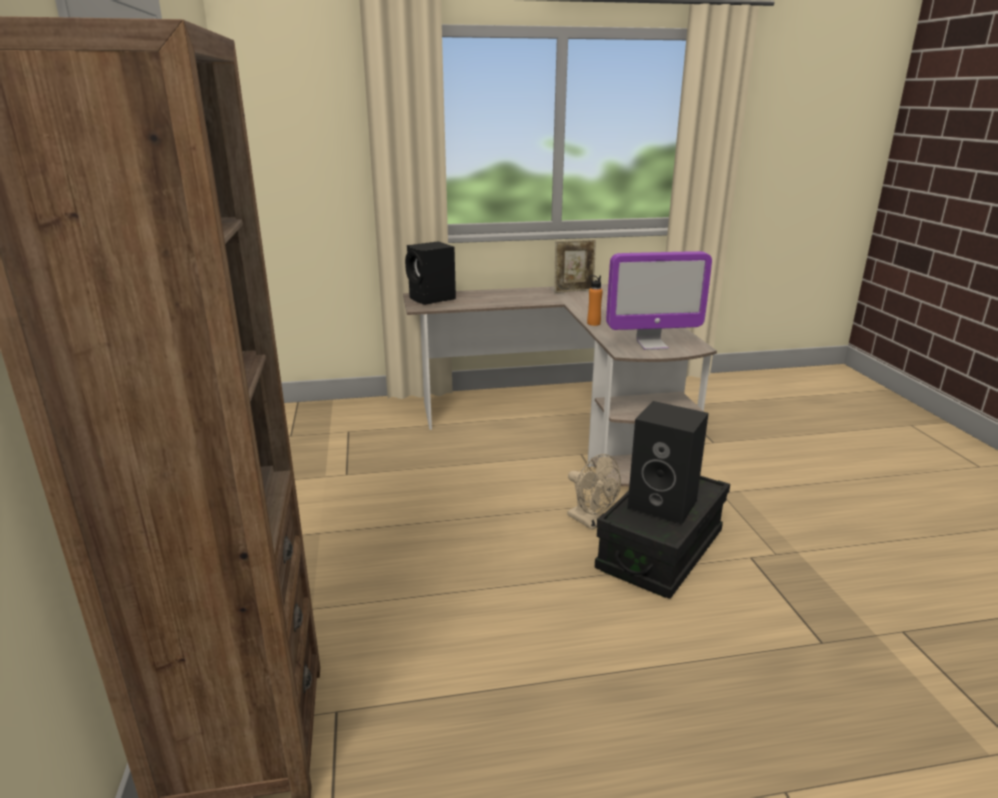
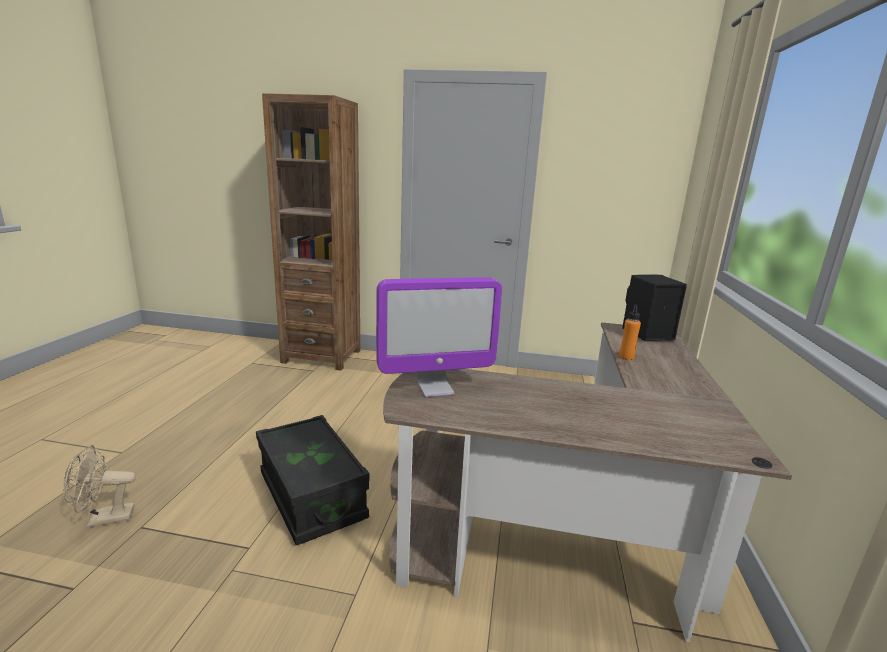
camera: 110 degrees right, 5 degrees down
picture frame [554,240,596,293] -> none
beige fan [567,454,621,530] -> beige fan moved to [63,445,136,528]
orange bottle [587,275,603,326] -> orange bottle moved to [619,305,641,360]
monitor [606,251,712,350] -> monitor turned 120 degrees counterclockwise [376,277,502,397]
black speaker [627,401,709,525] -> none

